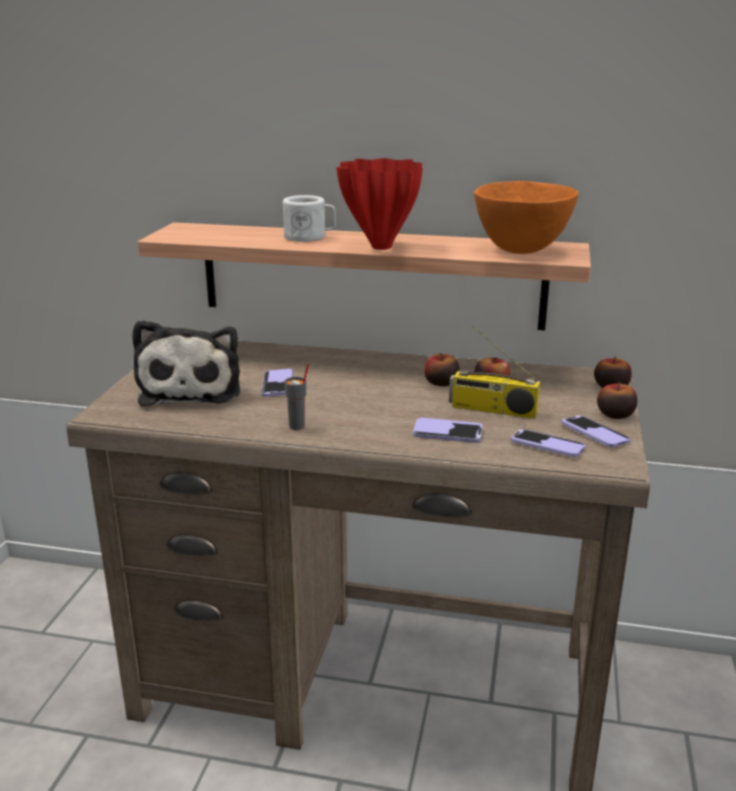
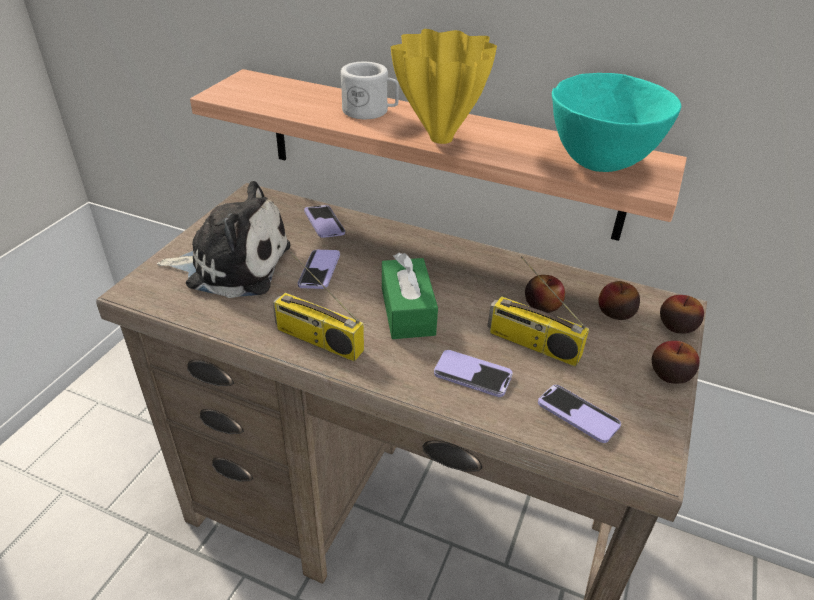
camera: 10 degrees right, 15 degrees up
plush toy [132,320,241,406] -> plush toy turned 90 degrees counterclockwise [157,181,291,298]
grey cup [284,364,309,430] -> radio [273,252,364,362]
red vase [336,158,423,250] -> yellow vase [391,29,497,144]
apple [424,353,460,386] -> apple moved to [598,281,640,320]
orange bowl [474,181,578,254] -> turquoise bowl [552,73,681,172]
phone [561,415,631,447] -> phone moved to [304,205,345,238]
none -> green tissue box [382,253,438,339]

